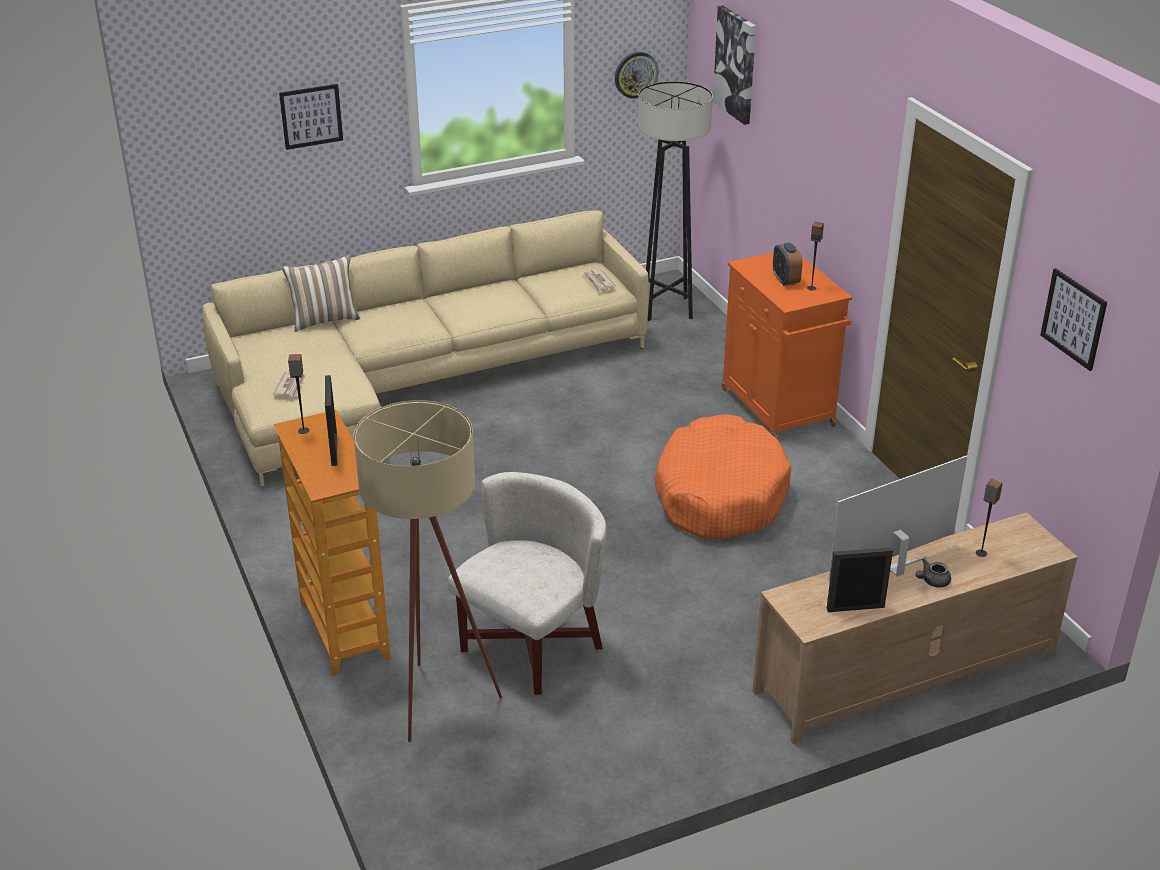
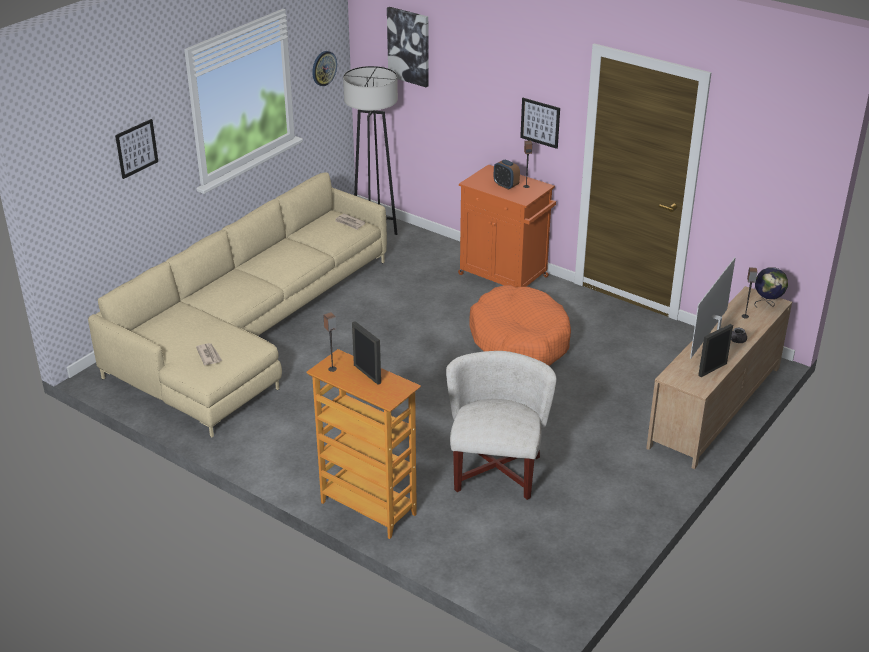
camera: 30 degrees left, 0 degrees up
pillow [282,255,360,332] -> none
beige floor lamp [354,400,502,742] -> none
picture [1040,268,1107,371] -> picture moved to [520,98,560,149]
none -> globe [754,267,788,307]

